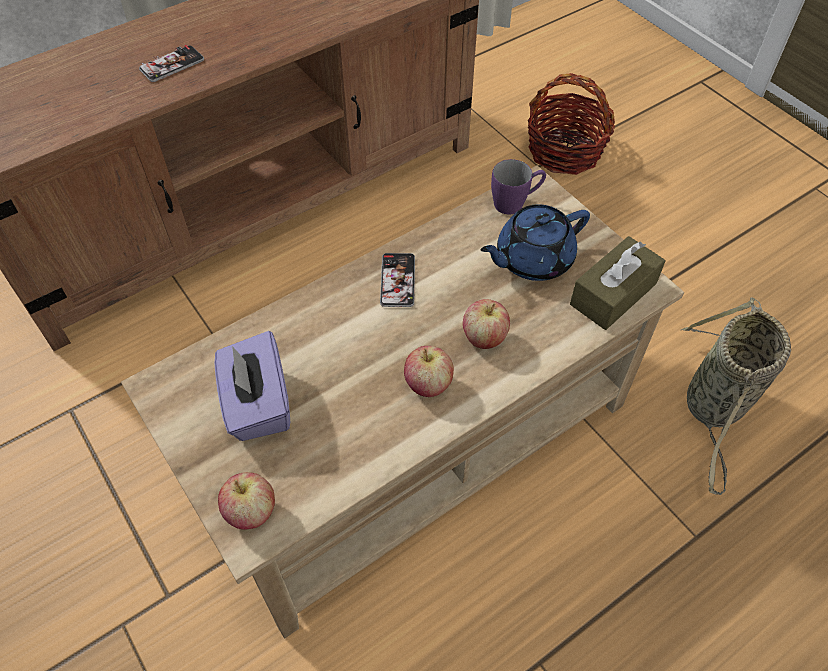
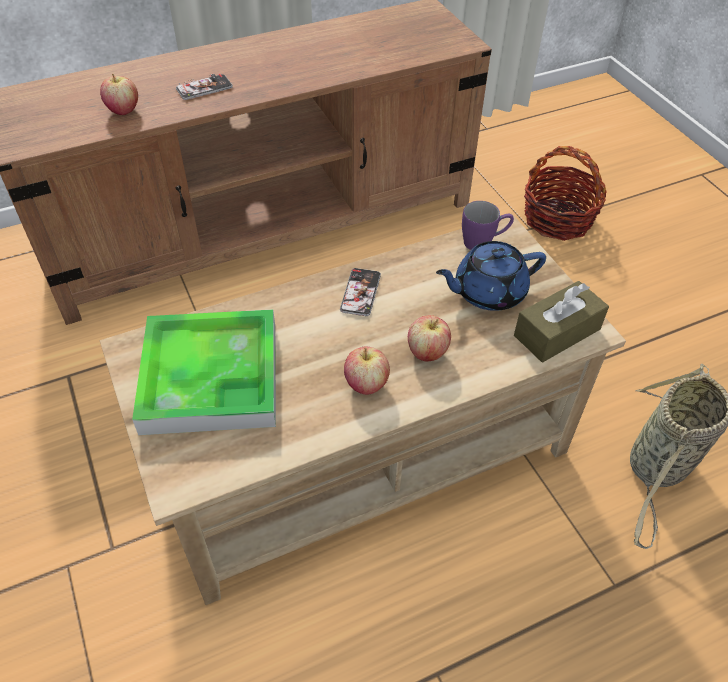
camera: 10 degrees right, 5 degrees down
purple tissue box [215,331,290,441] -> tray [132,309,276,435]
apple [218,472,275,530] -> apple moved to [100,74,138,115]

